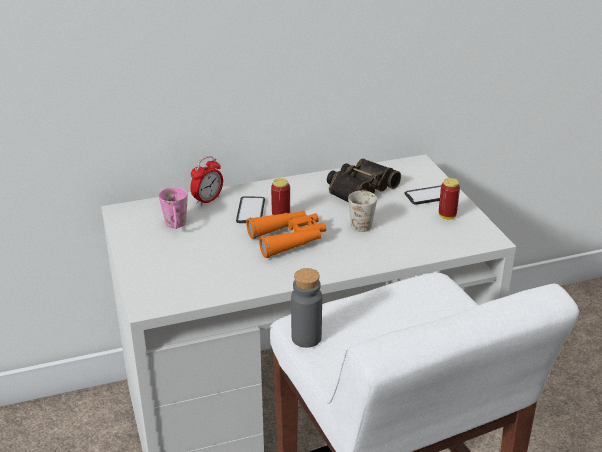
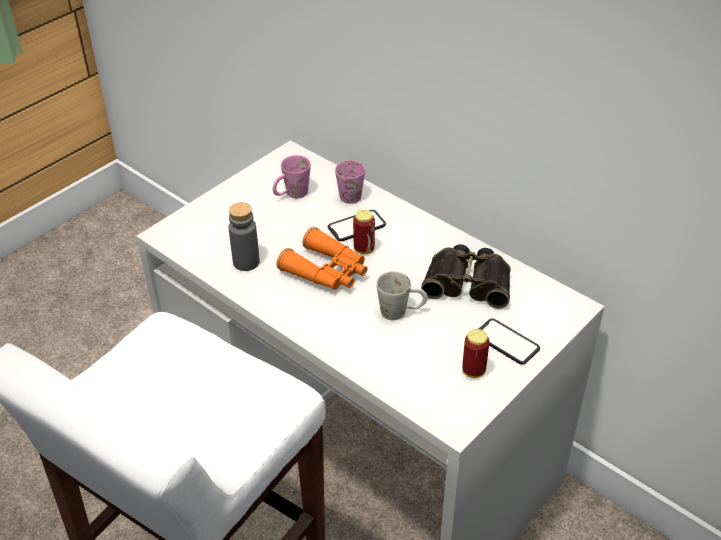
camera: 60 degrees right, 10 degrees up
alarm clock [190,156,223,206] -> pink mug [335,160,365,204]
grey bottle [291,268,322,348] -> grey bottle moved to [229,202,260,271]

